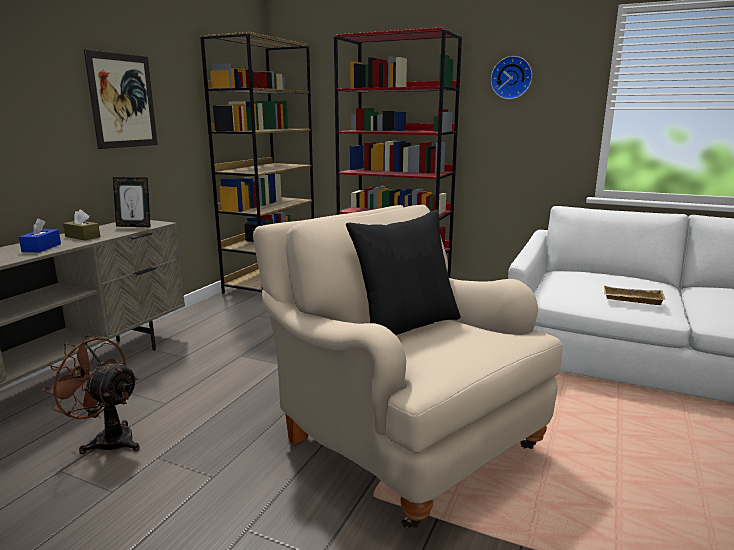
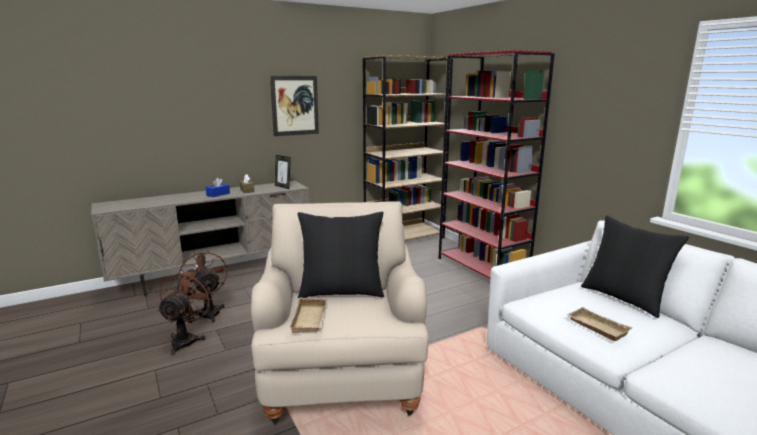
camera: 35 degrees right, 0 degrees up
wall clock [491,56,532,99] -> none
none -> brown fan [158,270,214,355]
none -> beige tray [290,298,327,333]
none -> black pillow [581,215,689,318]

